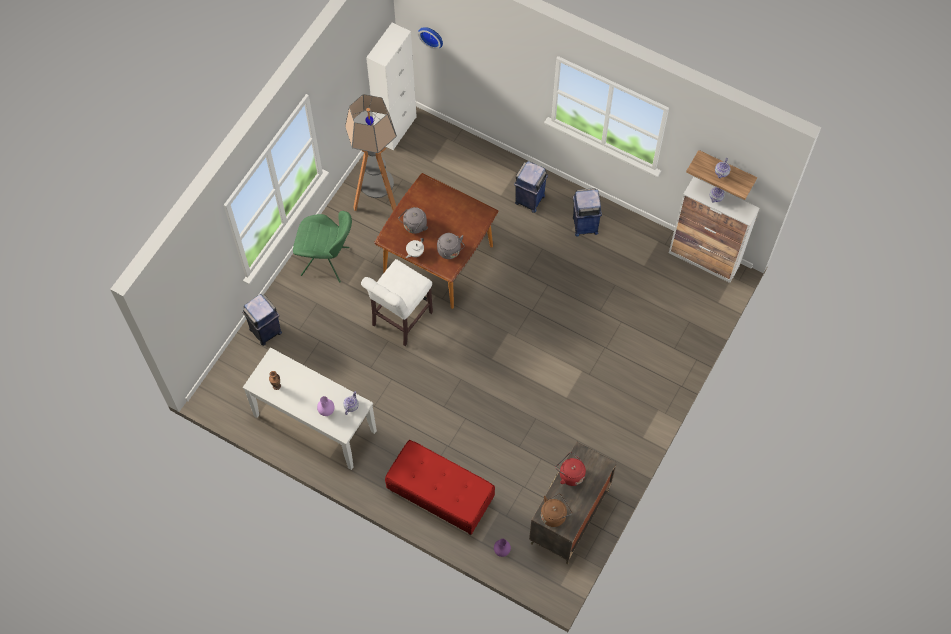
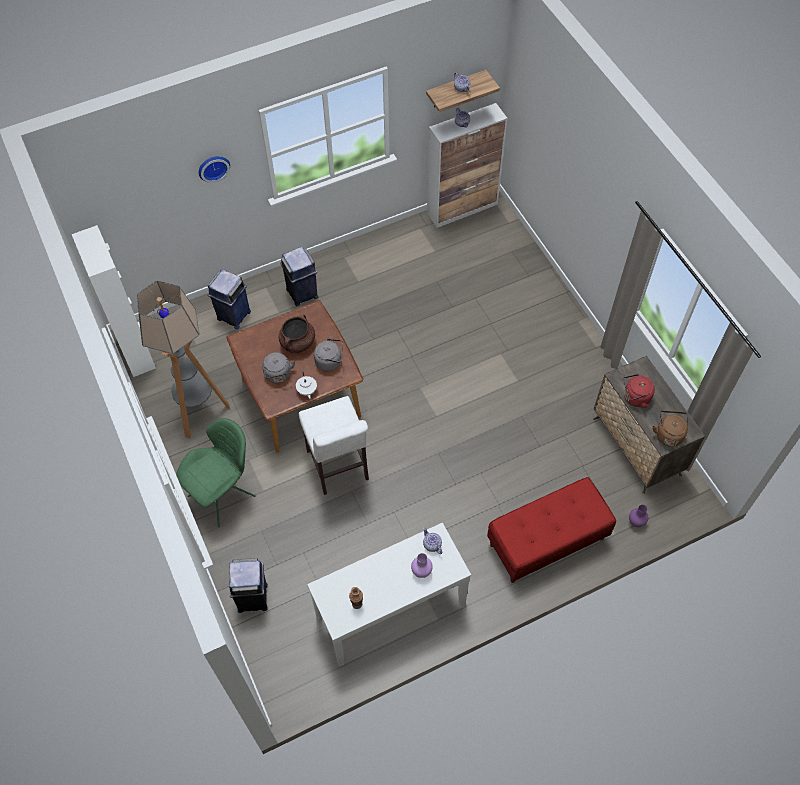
camera: 55 degrees left, 5 degrees down
wall clock [418,27,443,49] -> wall clock moved to [199,156,230,183]
blue trash can [573,188,602,237] -> blue trash can moved to [208,269,251,329]
none -> brown cooking pot [279,314,315,354]

